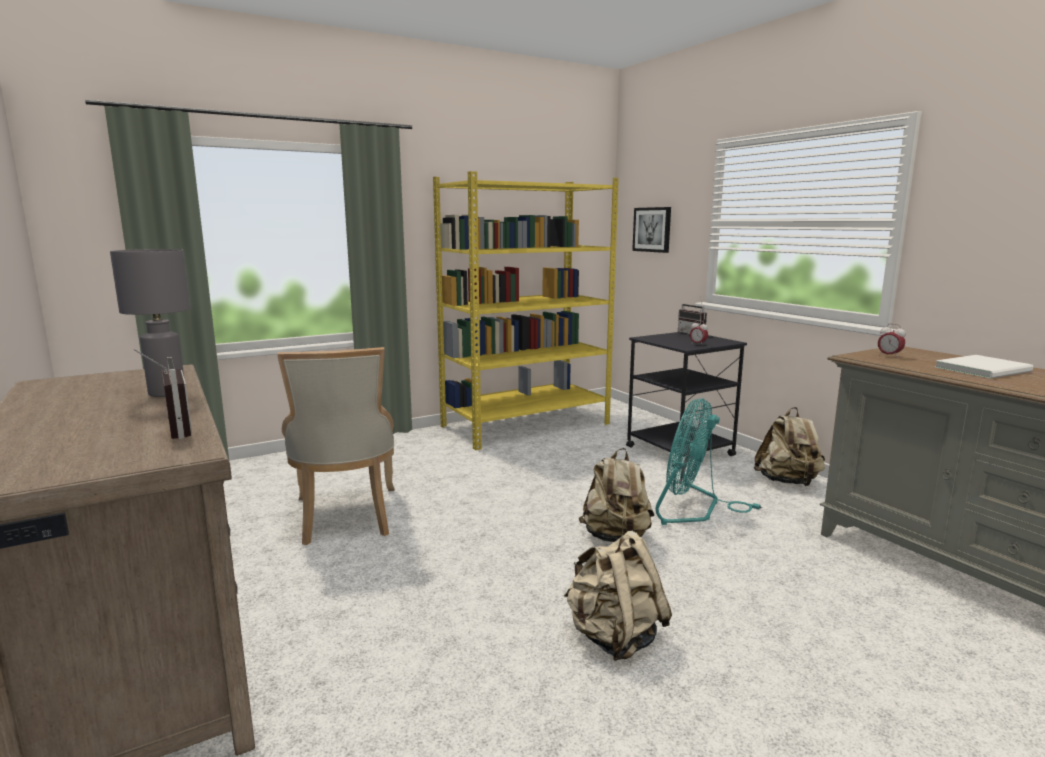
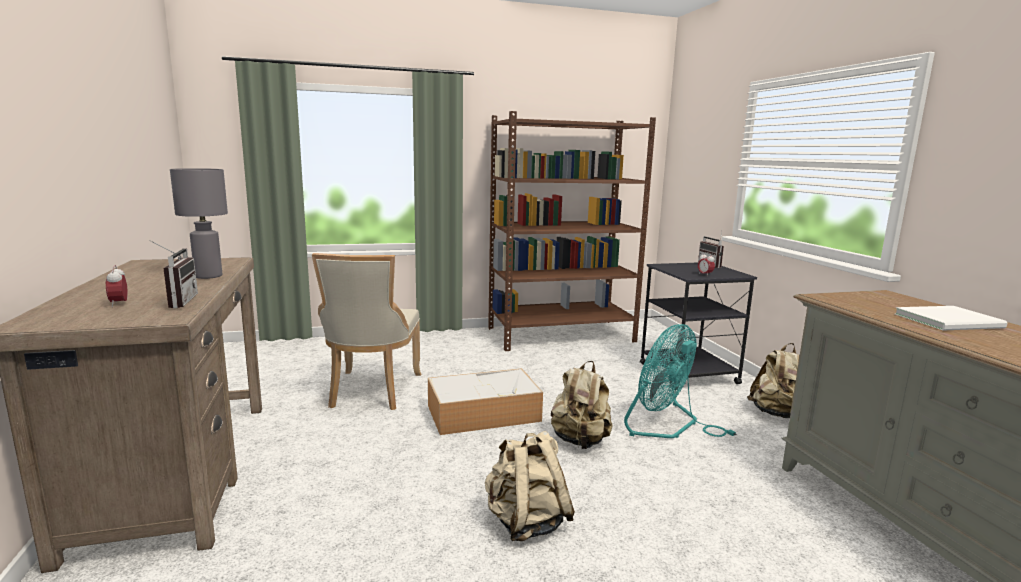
camera: 15 degrees right, 0 degrees up
yellow bookcase [433,171,619,450] -> brown bookcase [488,111,656,351]
picture [632,207,671,253] -> none
alarm clock [878,324,906,358] -> alarm clock moved to [106,265,128,307]
none -> storage box [428,368,543,435]

